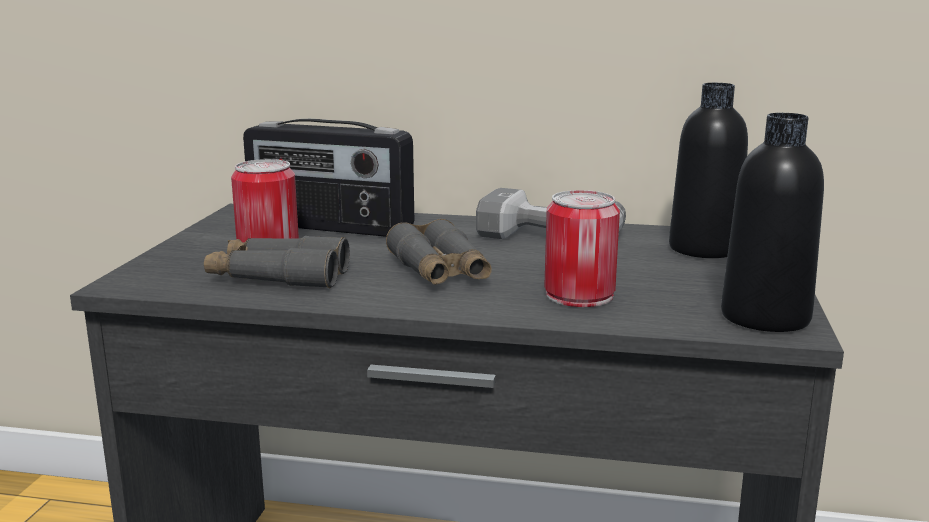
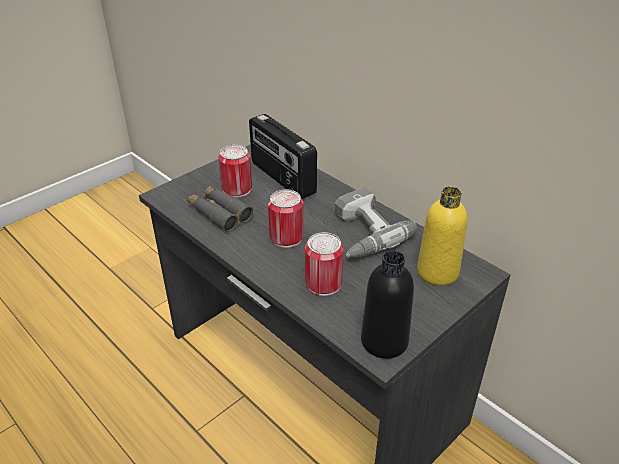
camera: 35 degrees right, 20 degrees up
grey binoculars [386,219,492,285] -> can [268,189,303,248]
black bottle [669,83,748,258] -> yellow bottle [417,187,468,286]

